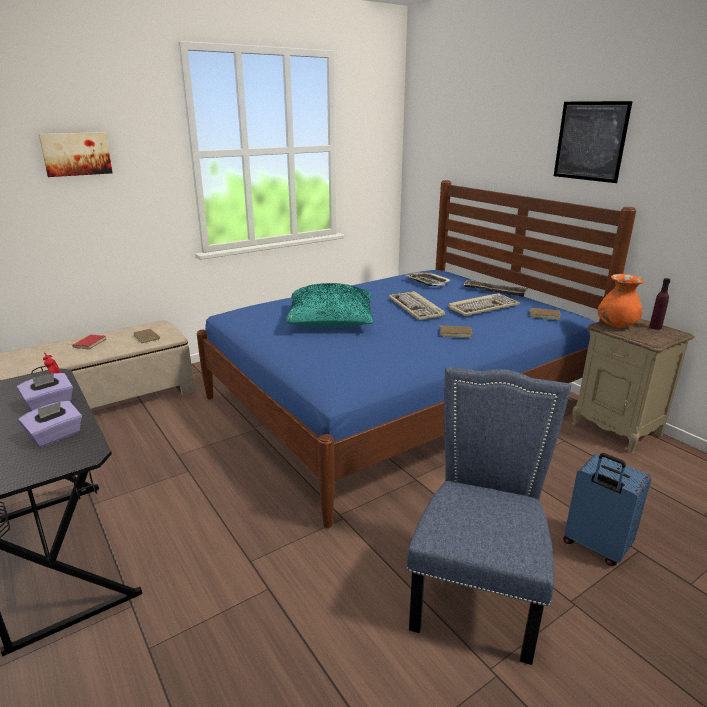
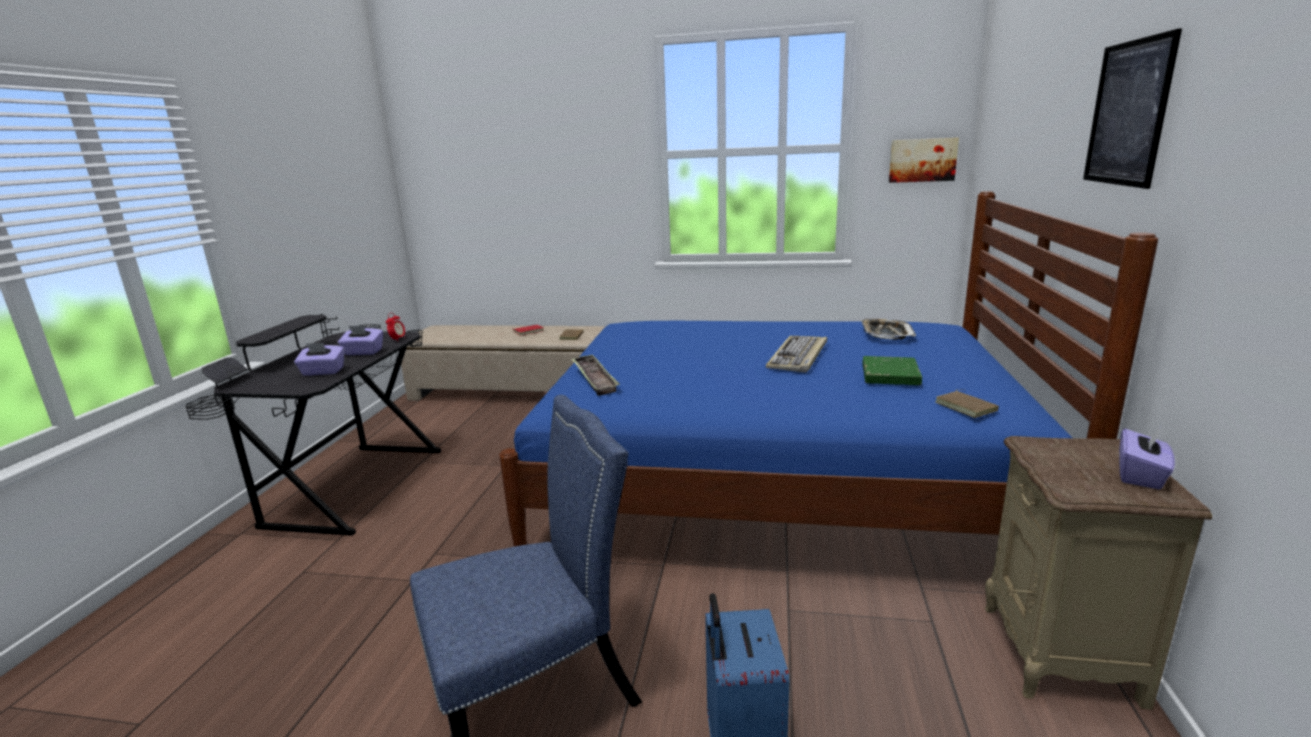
camera: 45 degrees right, 5 degrees down
picture [38,132,113,177] -> picture moved to [889,138,959,183]
turquoise pillow [285,283,374,327] -> none
brown book [439,323,472,338] -> none
keyboard [448,293,520,316] -> green book [862,356,922,385]
tray [463,280,528,297] -> tray moved to [571,355,620,396]
orange vase [598,274,644,328] -> none
purple bottle [649,278,670,330] -> purple tissue box [1119,427,1175,489]

